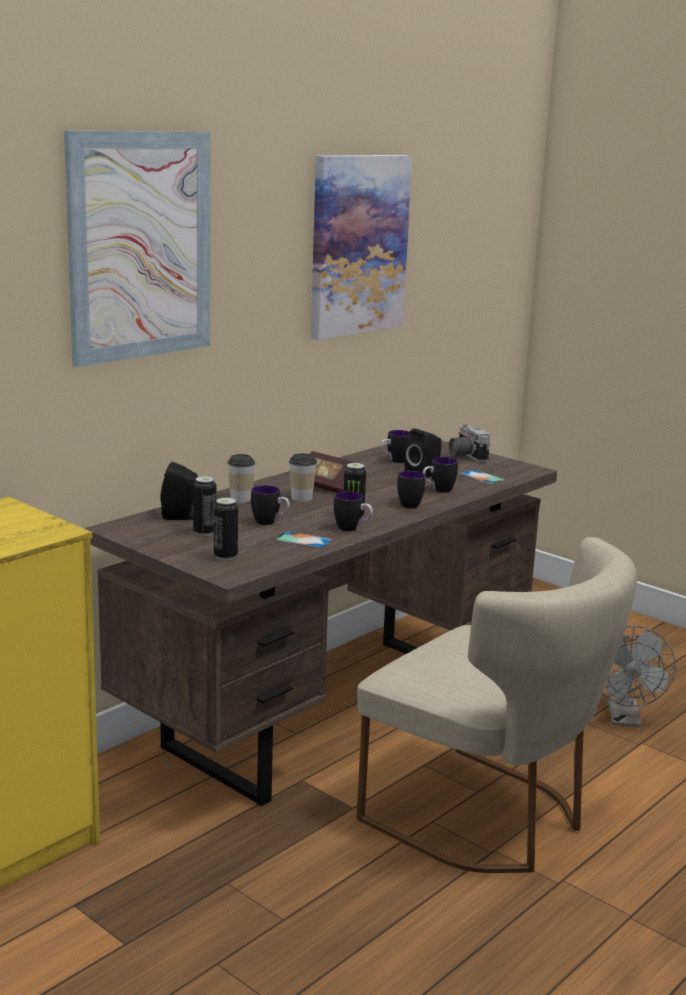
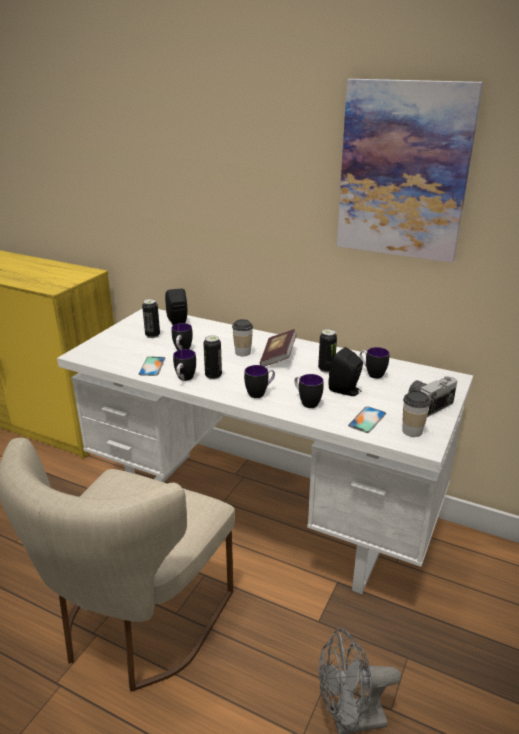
camera: 75 degrees right, 10 degrees up
picture [64,130,210,367] -> none
brown desk [84,440,557,806] -> white desk [57,309,473,594]
can [214,497,238,561] -> can moved to [318,329,337,373]
cup [228,454,255,503] -> cup moved to [402,390,431,437]

